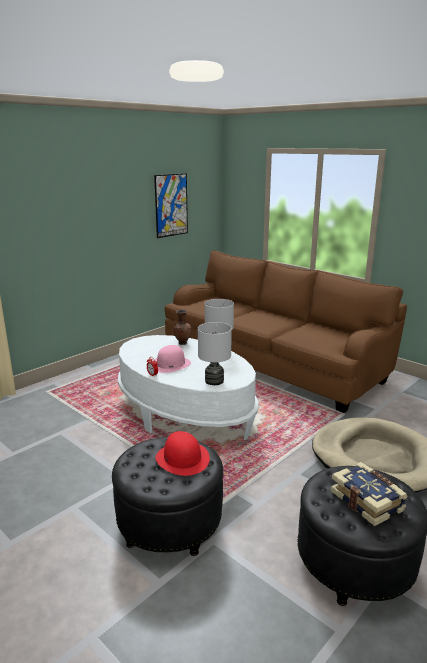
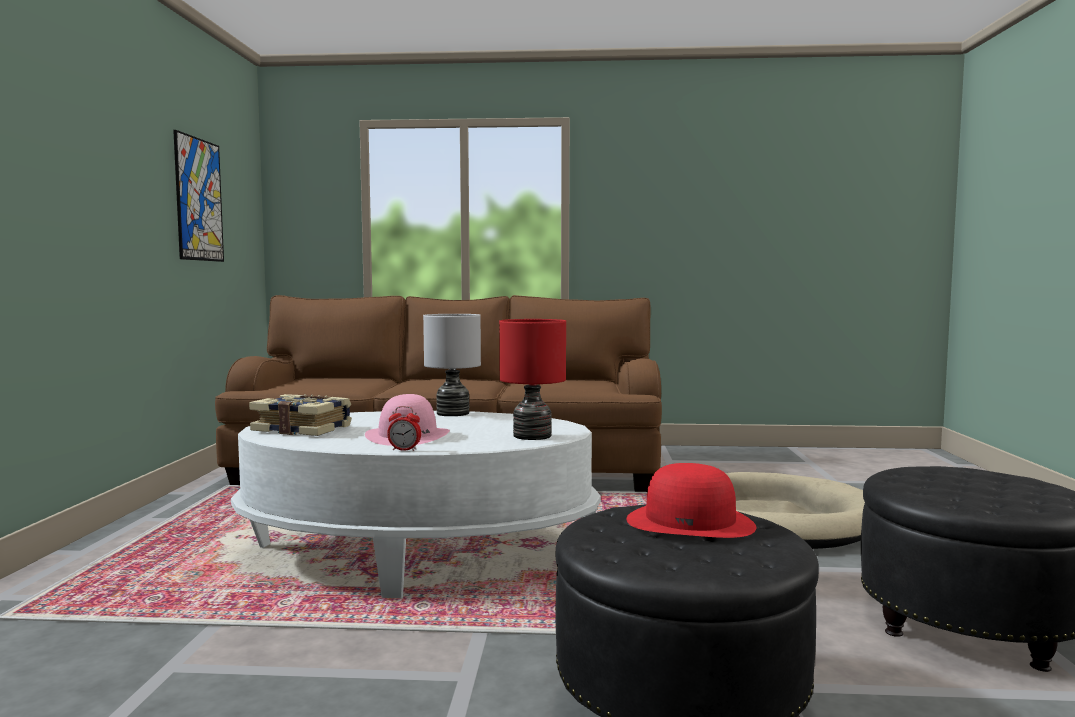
camera: 40 degrees left, 15 degrees down
brown vase [174,310,191,345] -> none
grey table lamp [198,322,232,385] -> red table lamp [499,319,566,440]
book [330,462,408,526] -> book moved to [249,394,352,436]

